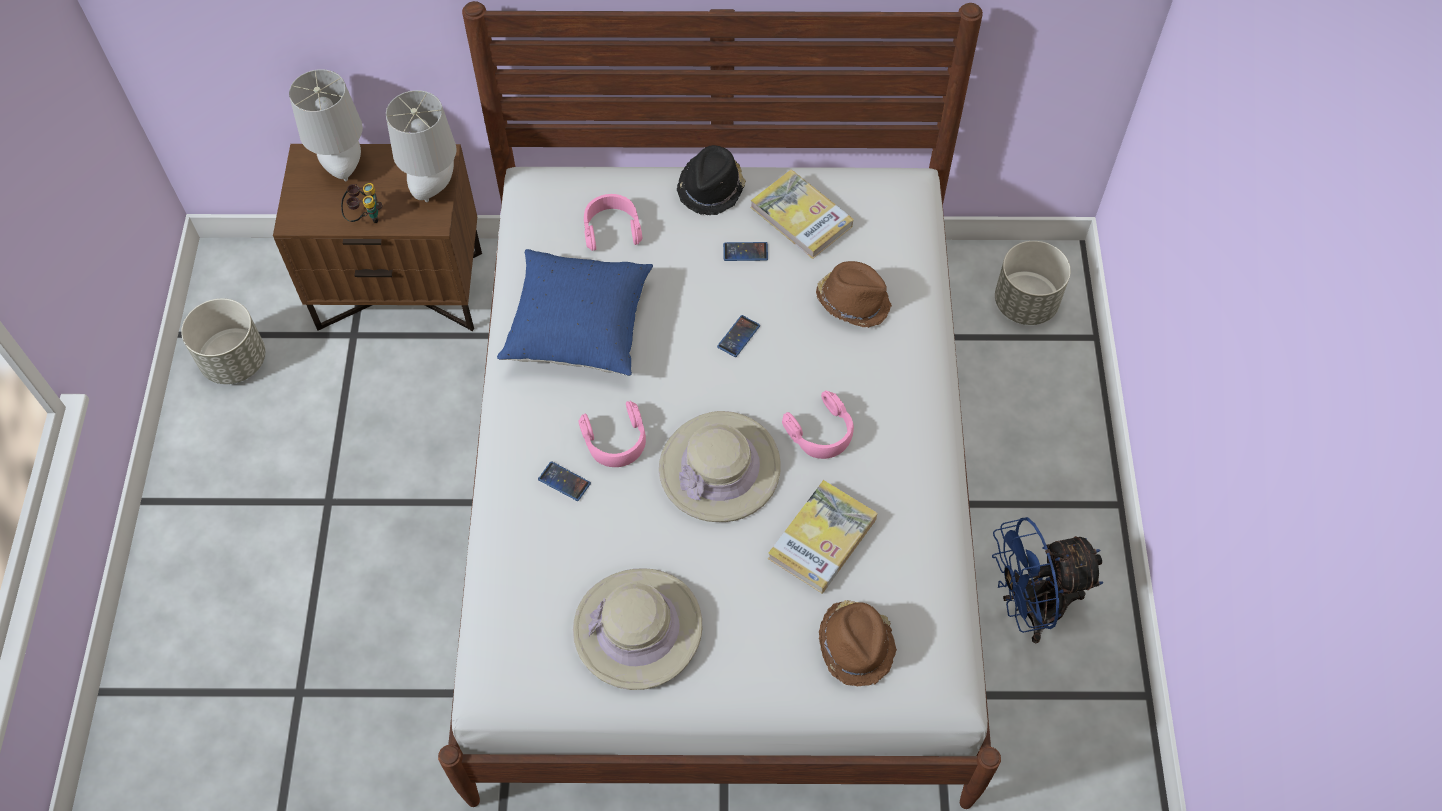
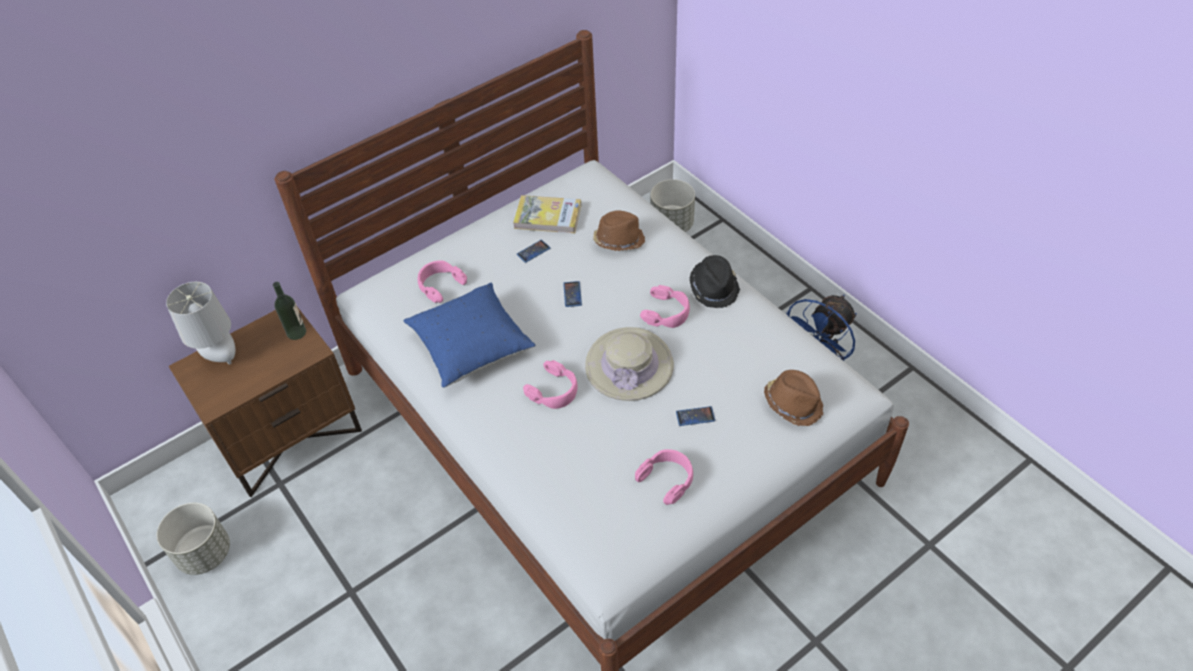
camera: 35 degrees left, 10 degrees down
binoculars [341,183,383,223] -> none
grey table lamp [386,90,456,202] -> bottle [273,282,306,340]
phone [538,461,591,501] -> phone moved to [676,406,715,426]
beige hat [573,568,702,690] -> pink headphones [635,449,693,505]
black hat [677,145,746,215] -> black hat moved to [690,255,740,308]
book [768,480,877,594] -> none

